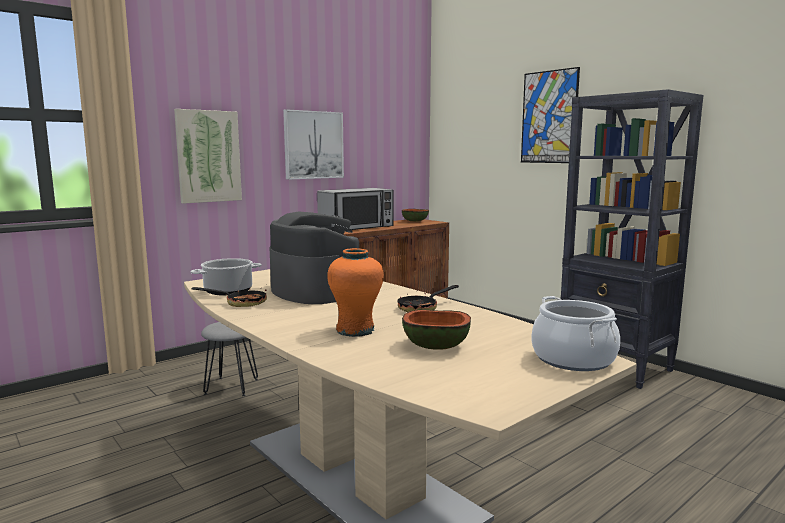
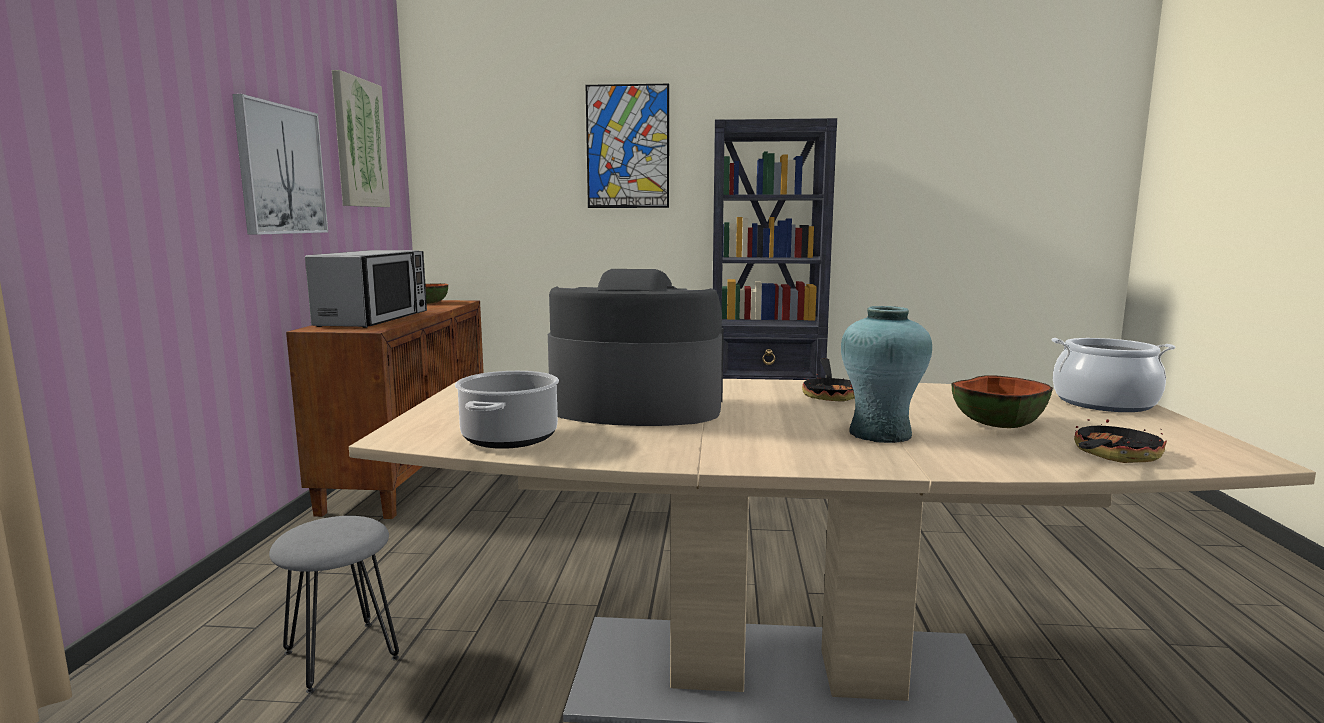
camera: 45 degrees left, 0 degrees up
picture [174,109,242,204] -> picture moved to [332,70,390,207]
frying pan [191,287,267,307] -> frying pan moved to [1074,419,1167,463]
orange vase [327,248,384,337] -> turquoise vase [841,306,932,443]

